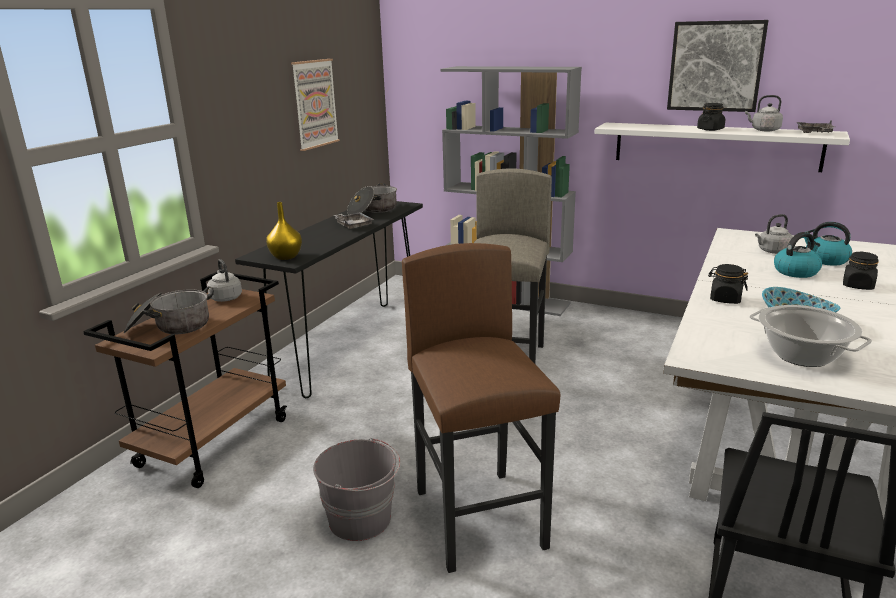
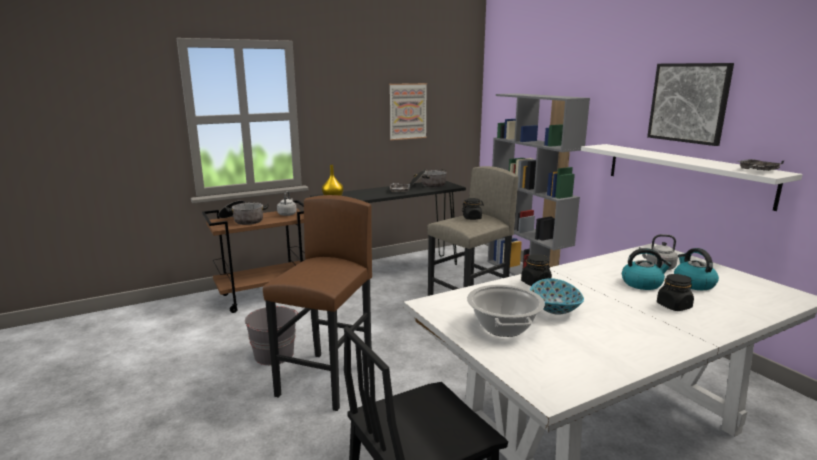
camera: 35 degrees right, 5 degrees down
black jar [697,103,725,131] -> black jar moved to [462,198,484,220]
grey kettle [745,95,783,131] -> none

